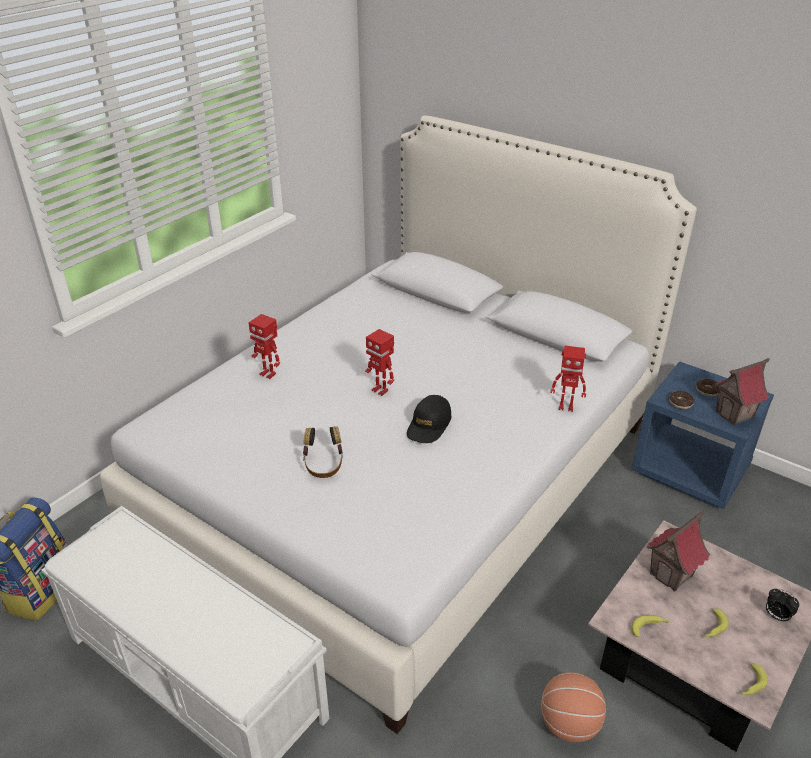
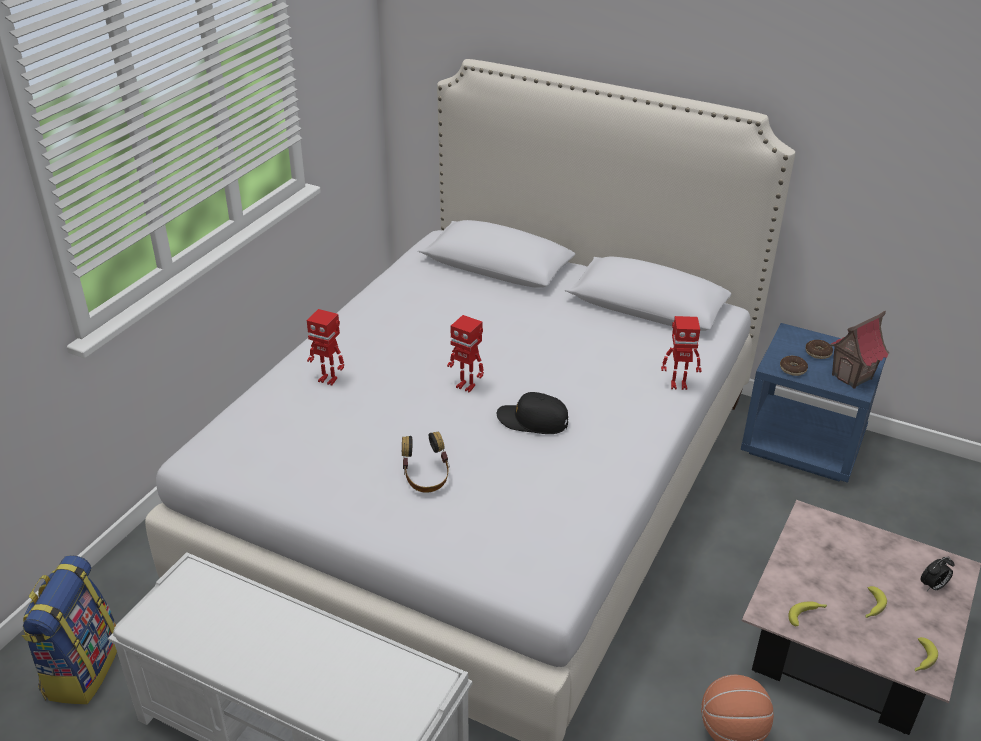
camera: 10 degrees left, 0 degrees up
black cap [407,395,451,443] -> black cap turned 90 degrees clockwise [497,392,568,434]
toy house [647,510,710,592] -> none
alarm clock [766,589,799,623] -> alarm clock turned 60 degrees counterclockwise [920,556,955,591]

